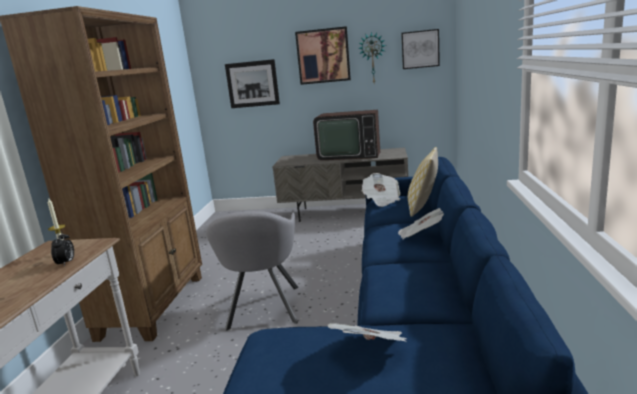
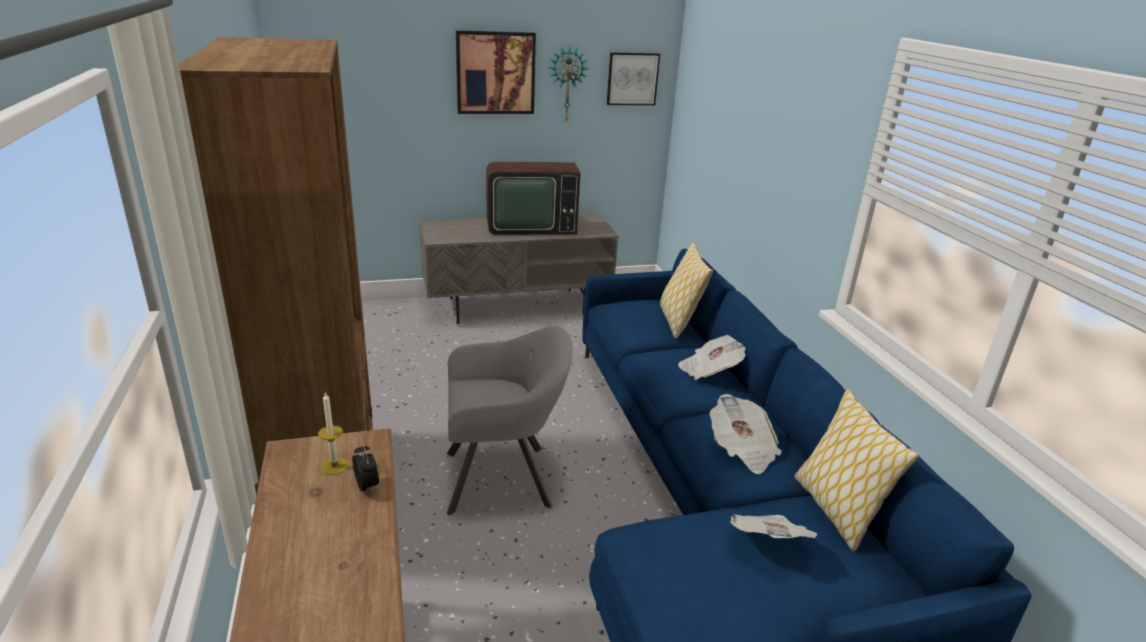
camera: 25 degrees left, 10 degrees up
grey armchair [206,211,298,331] -> grey armchair turned 75 degrees counterclockwise [447,326,572,515]
picture [225,59,280,108] -> none
newspaper [362,173,400,207] -> newspaper moved to [709,394,782,474]
none -> pillow [795,389,919,551]

